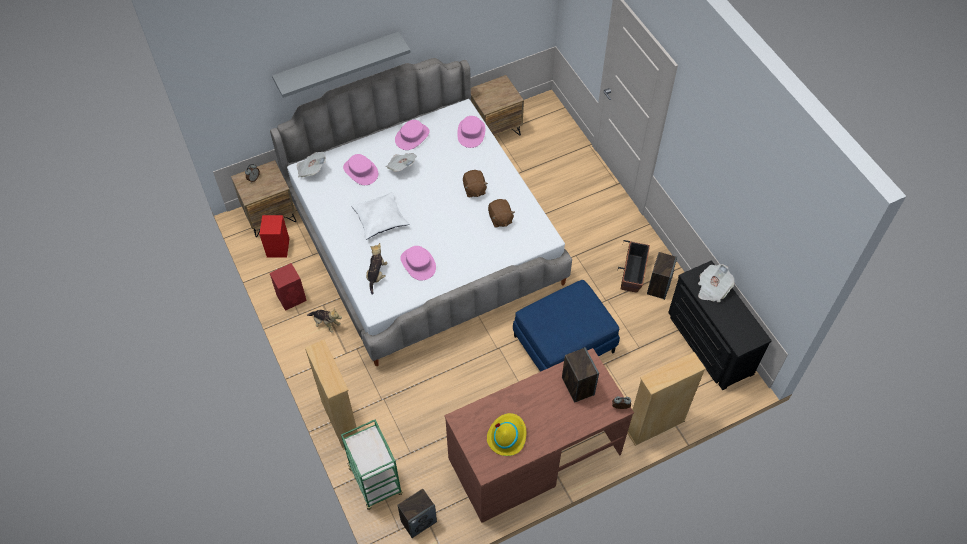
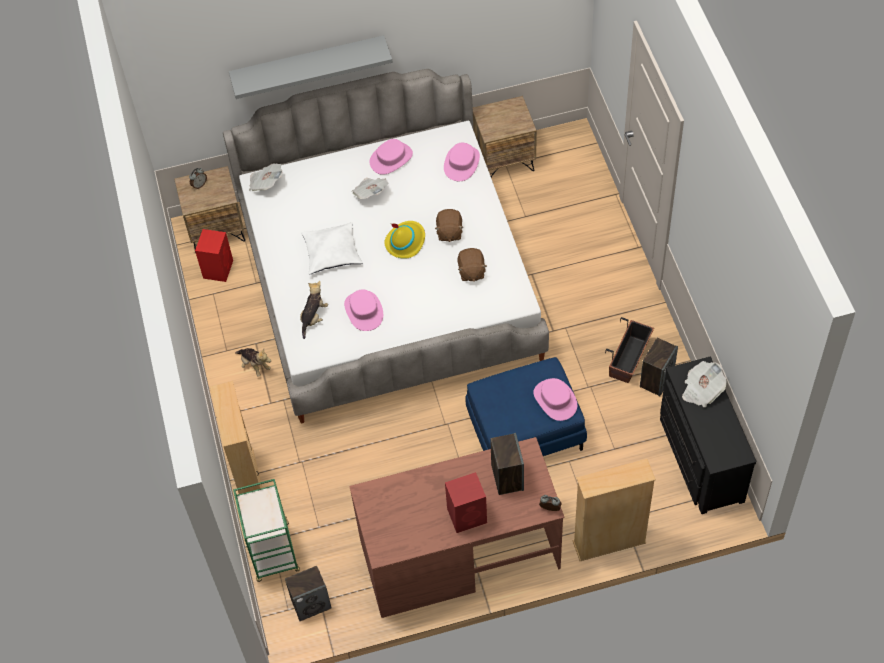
camera: 15 degrees right, 0 degrees up
red speaker [270,263,307,311] -> red speaker moved to [445,472,487,533]
pink hat [343,154,378,185] -> pink hat moved to [533,378,577,421]
yellow hat [487,413,526,456] -> yellow hat moved to [384,221,425,259]

